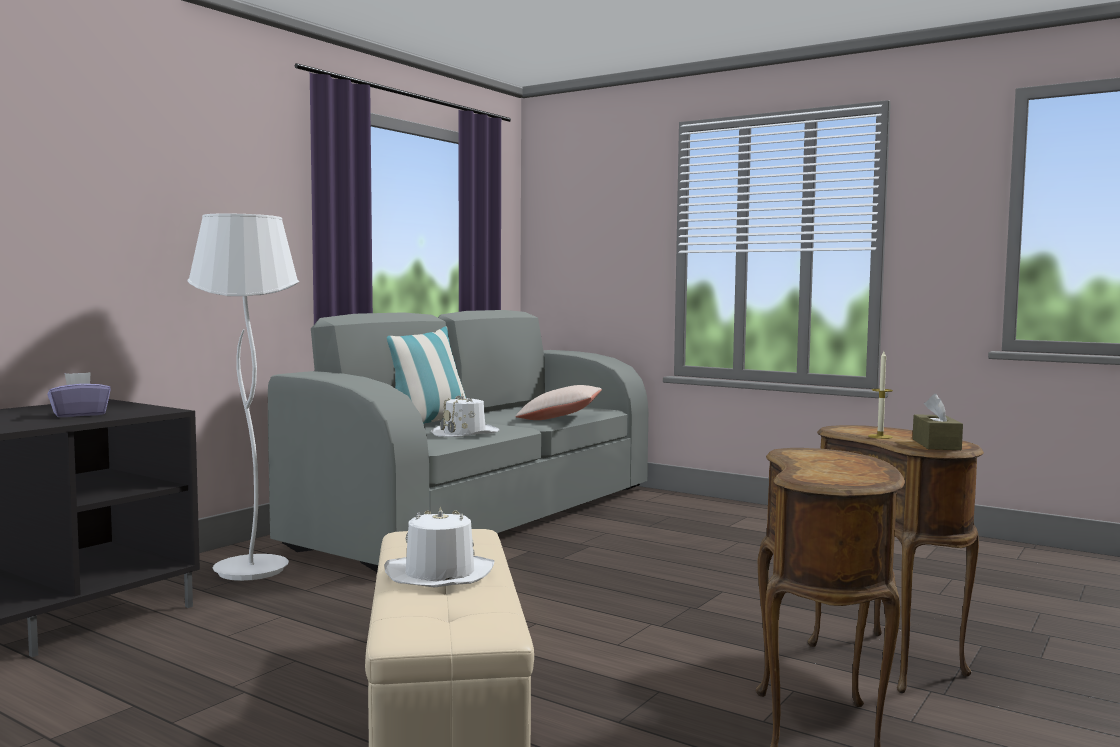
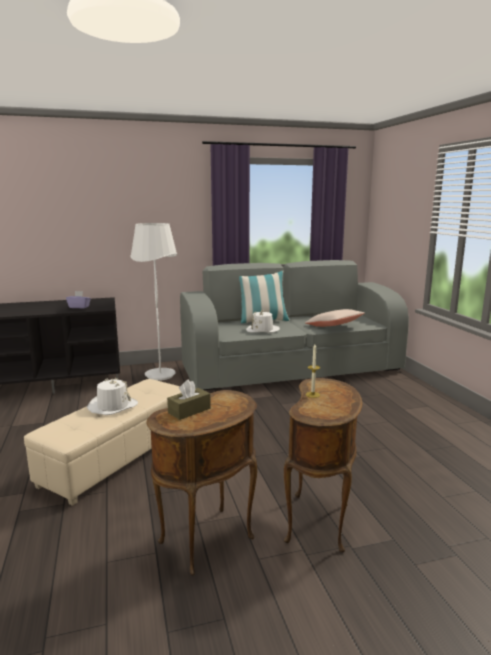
camera: 40 degrees right, 10 degrees up
brown tissue box [912,394,963,450] -> brown tissue box moved to [167,379,211,420]

